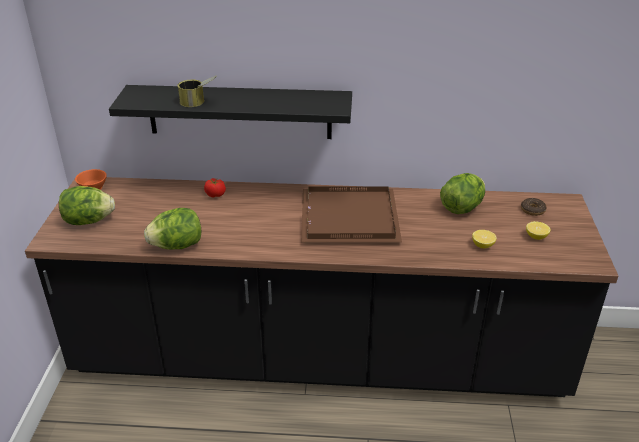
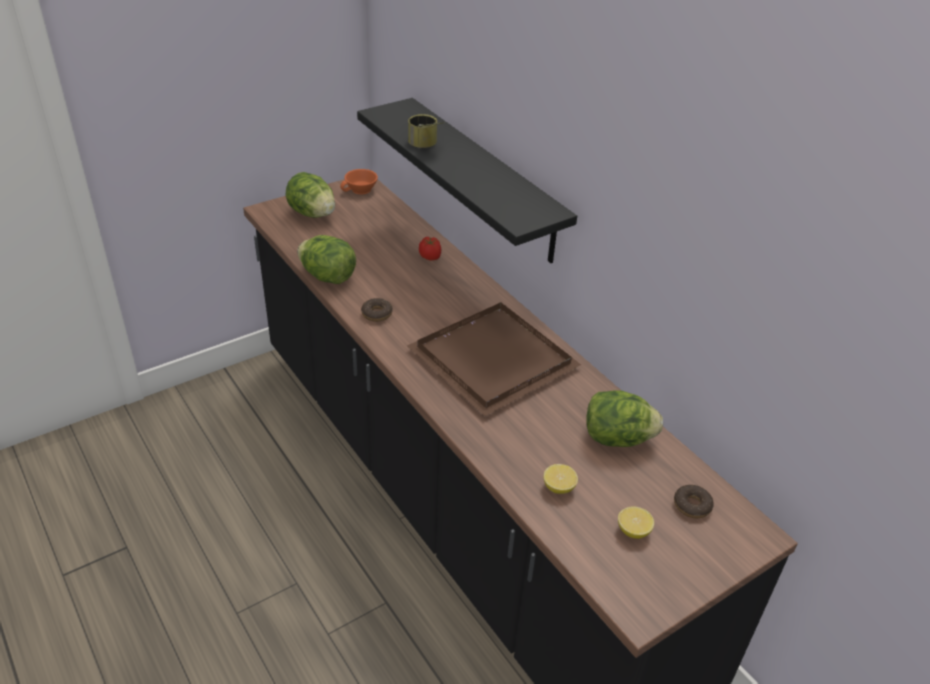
camera: 50 degrees right, 5 degrees up
none -> donut [361,298,392,322]

